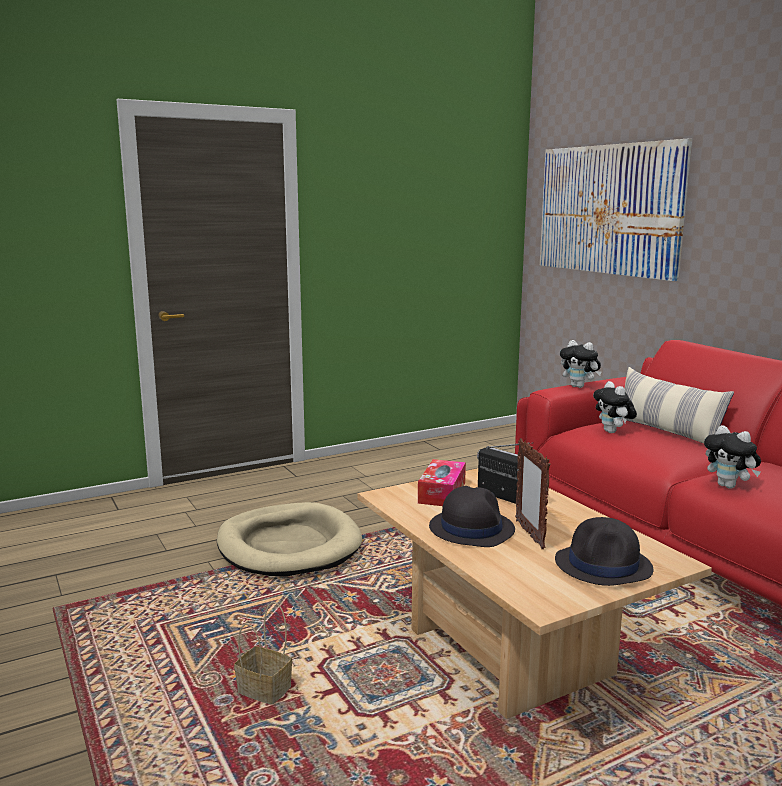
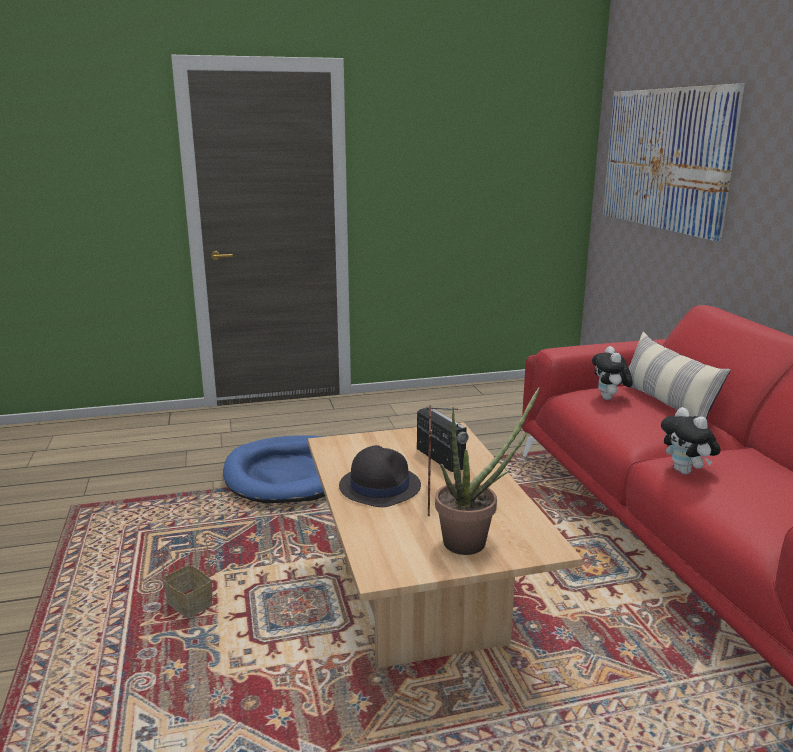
camera: 15 degrees right, 5 degrees up
beige dog bed [217,502,362,576] -> blue dog bed [223,435,325,504]
tissue box [418,459,466,506] -> none
black hat [555,517,653,586] -> potted plant [435,387,539,555]
plush toy [560,340,602,388] -> none

